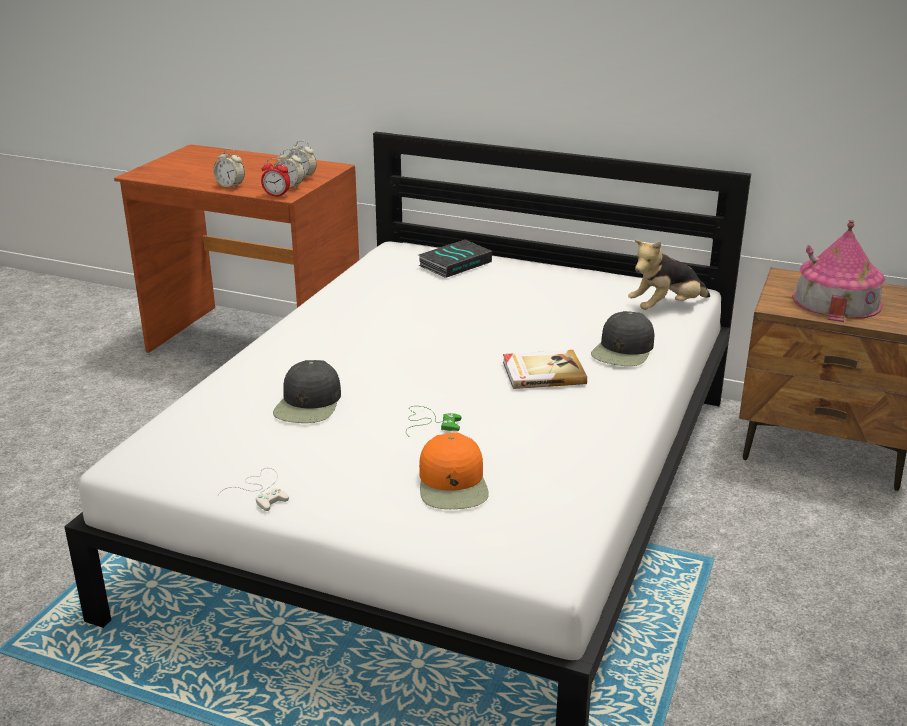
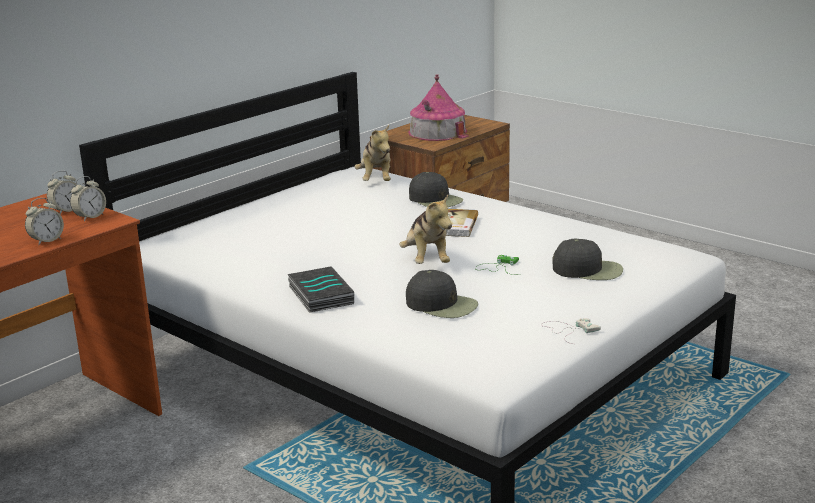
camera: 70 degrees left, 5 degrees down
alarm clock [261,158,290,197] -> none
book [418,240,492,278] -> book moved to [288,266,354,313]
orange cap [419,432,489,509] -> black cap [552,239,623,280]
none -> plush toy [399,195,452,264]

